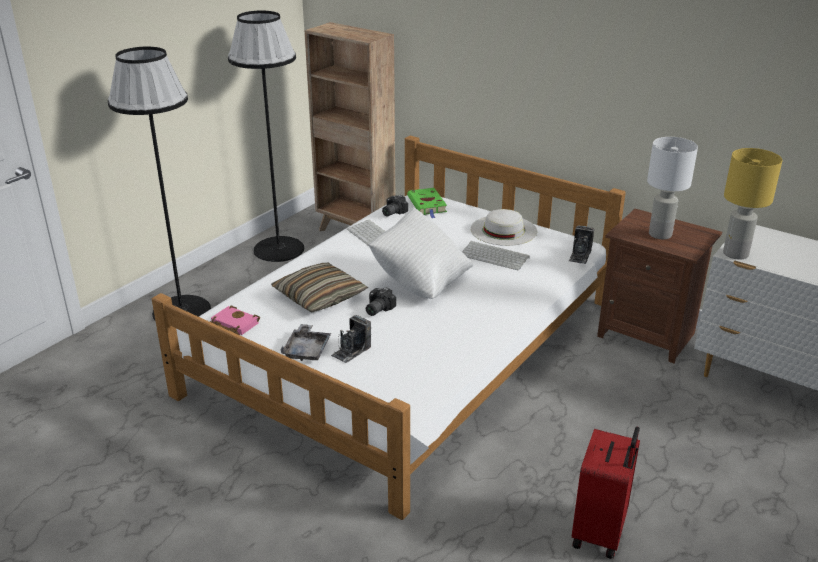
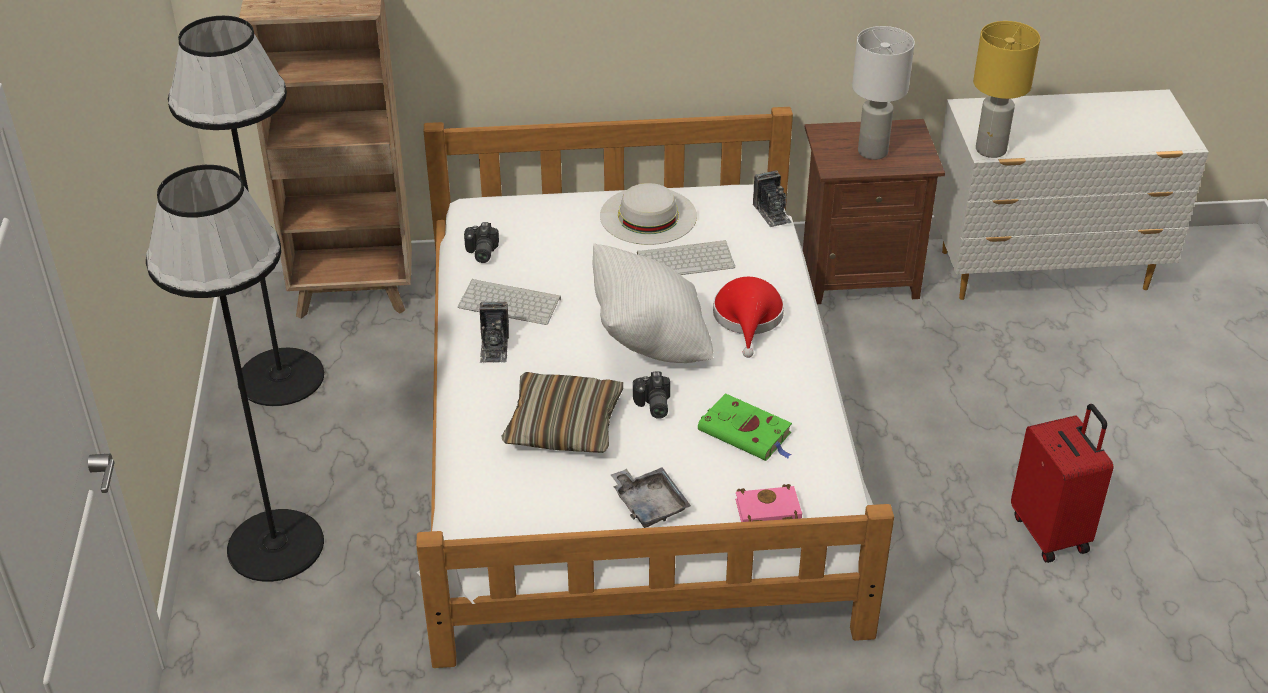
camera: 40 degrees left, 10 degrees up
pink book [210,306,260,335] -> pink book moved to [735,484,802,522]
camera [331,315,371,363] -> camera moved to [480,302,509,363]
green book [407,188,447,218] -> green book moved to [698,393,792,461]
none -> red hat [713,277,784,358]

